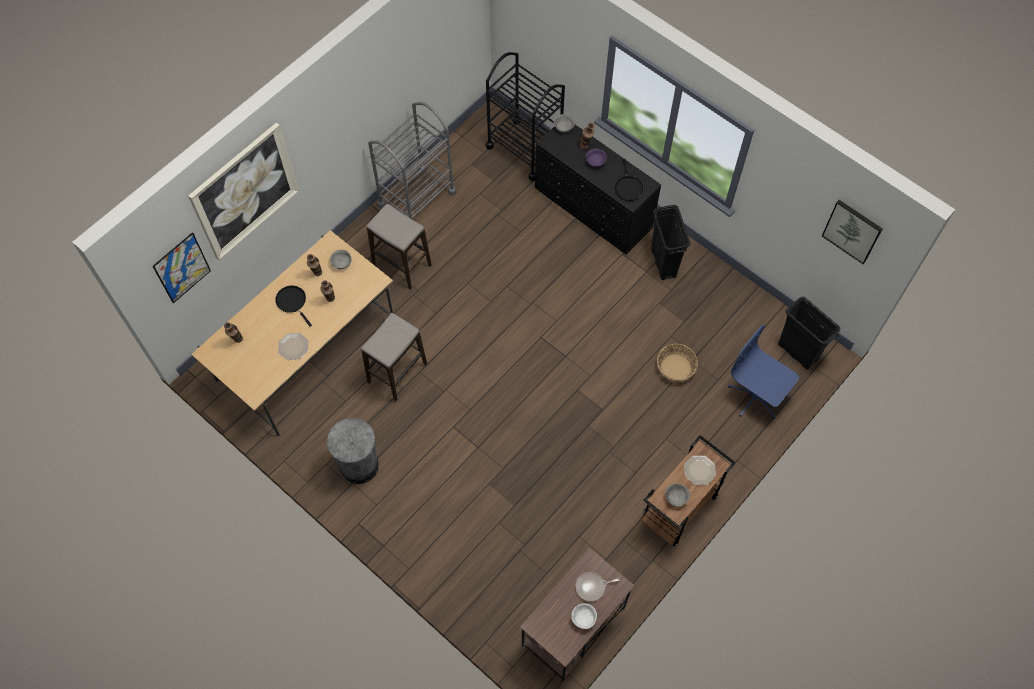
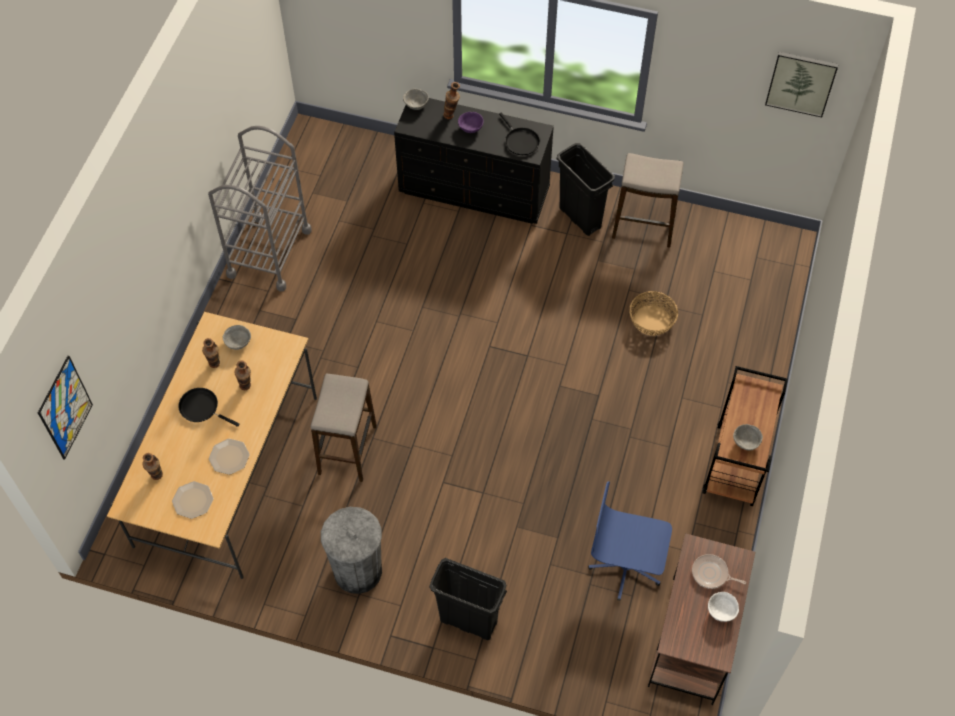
camera: 25 degrees left, 5 degrees down
picture [188,122,299,260] -> none
stool [367,204,432,289] -> stool moved to [612,153,684,248]
black cart [486,52,565,181] -> none
frying pan [575,572,620,602] -> frying pan turned 60 degrees clockwise [692,554,746,589]
plate [684,455,716,485] -> plate moved to [172,481,214,519]
blue office chair [728,325,799,419] -> blue office chair moved to [588,481,672,601]
black trash can [778,297,840,369] -> black trash can moved to [429,558,507,640]

